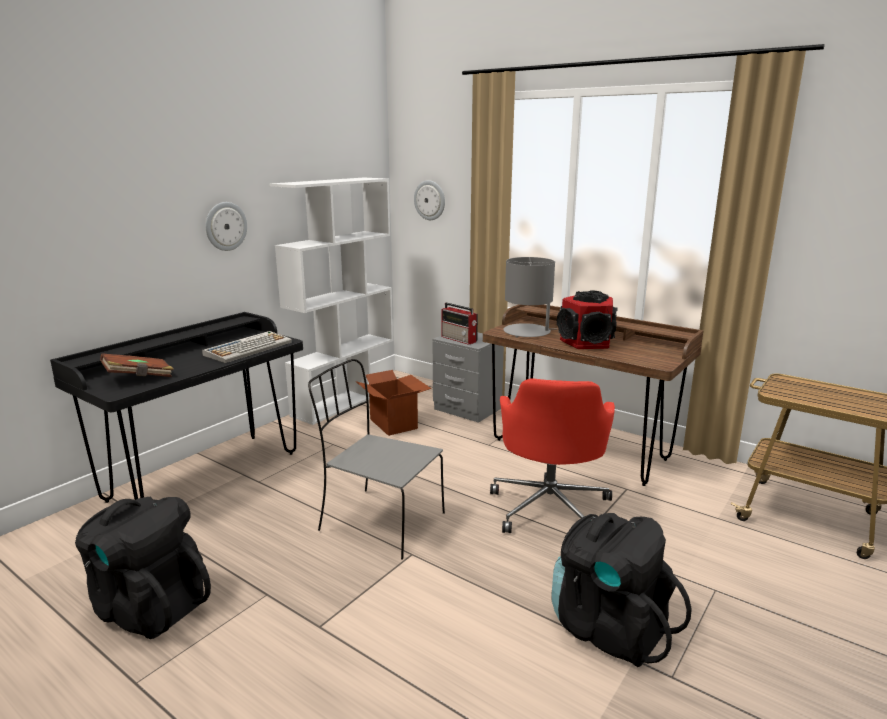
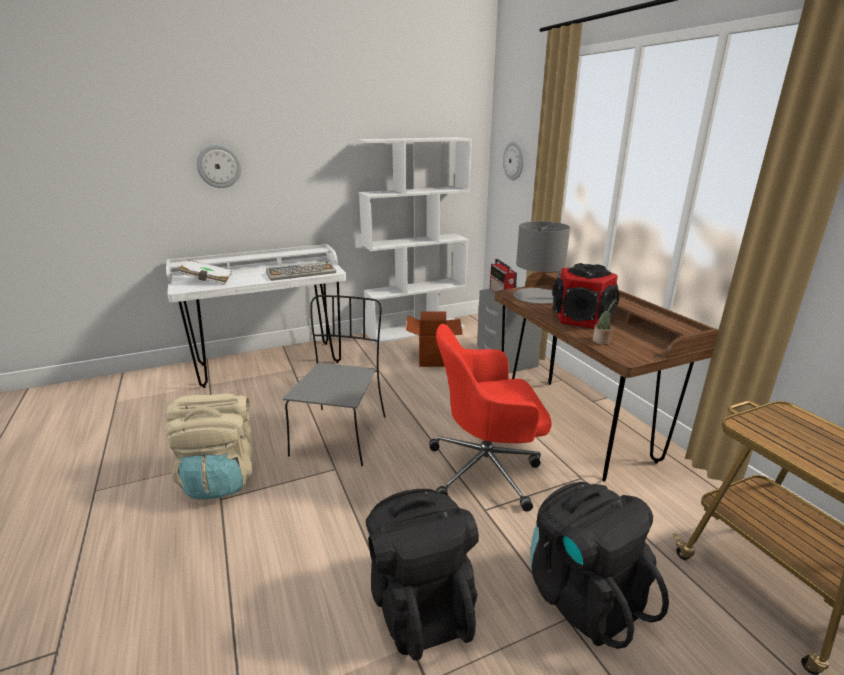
camera: 30 degrees right, 5 degrees up
black desk [50,312,303,503] -> white desk [166,244,347,388]
black backpack [75,496,211,639] -> black backpack moved to [530,482,669,649]
brown book [100,353,173,377] -> white book [179,260,232,285]
wall clock [206,202,247,251] -> wall clock moved to [196,144,241,188]
grey chair [308,359,445,560] -> grey chair turned 45 degrees clockwise [283,295,386,466]
red office chair [490,378,615,533] -> red office chair turned 45 degrees clockwise [429,324,552,512]
none -> beige backpack [165,394,253,499]
none -> potted plant [593,299,617,345]

